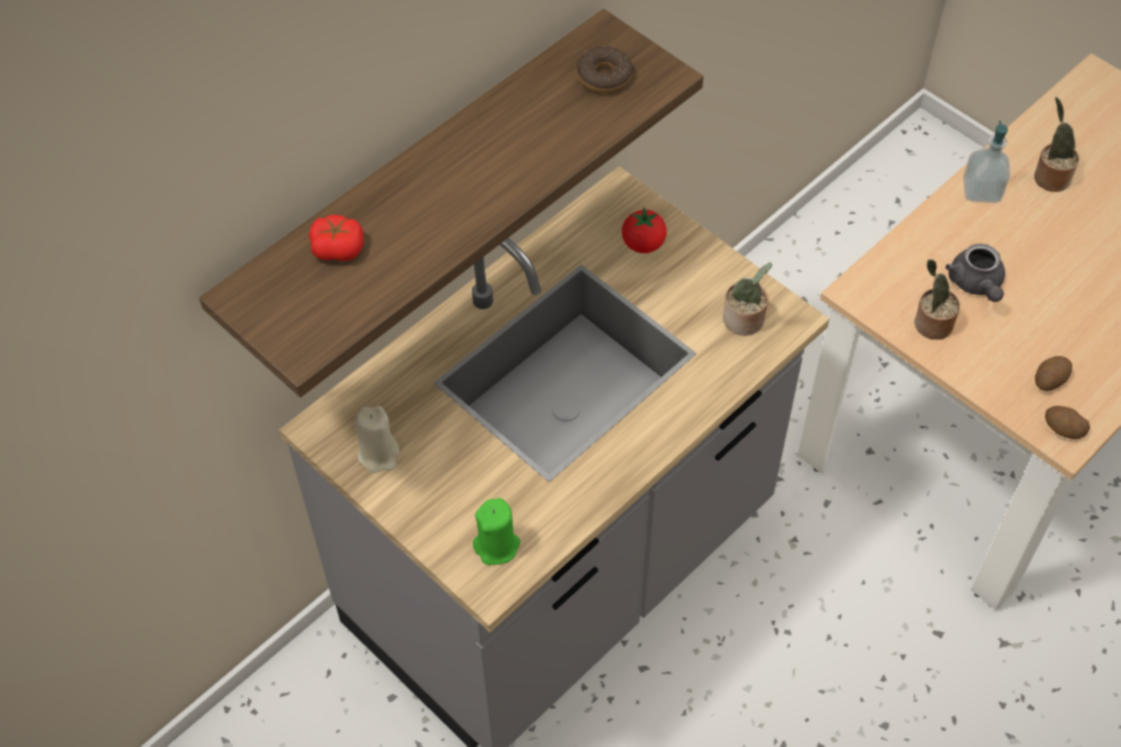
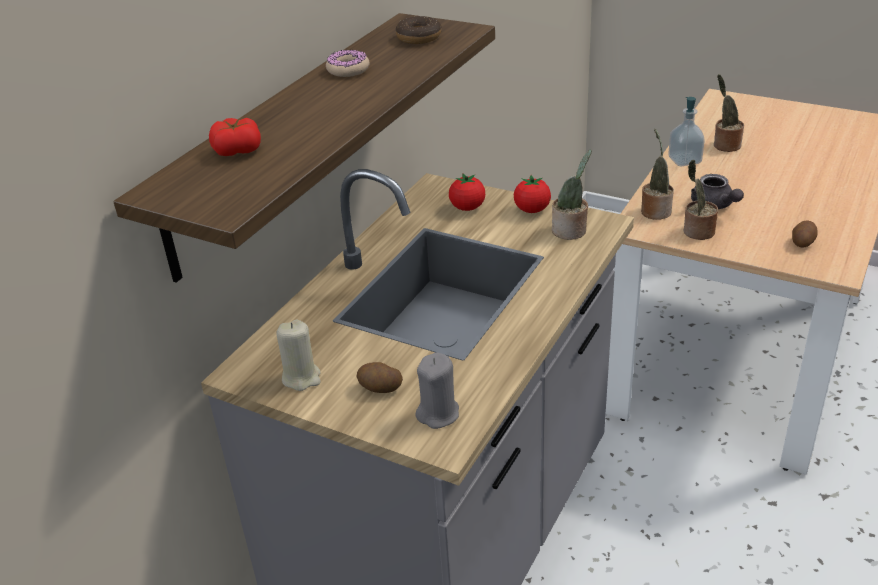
camera: 15 degrees left, 20 degrees down
green candle [473,498,520,565] -> grey candle [415,352,459,429]
potato [1045,406,1090,439] -> potato moved to [356,362,403,393]
none -> donut [326,50,370,77]
none -> tomato [514,175,551,213]
none -> potted plant [641,129,674,220]

